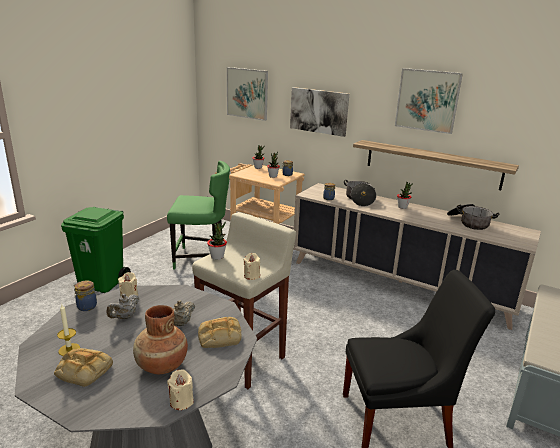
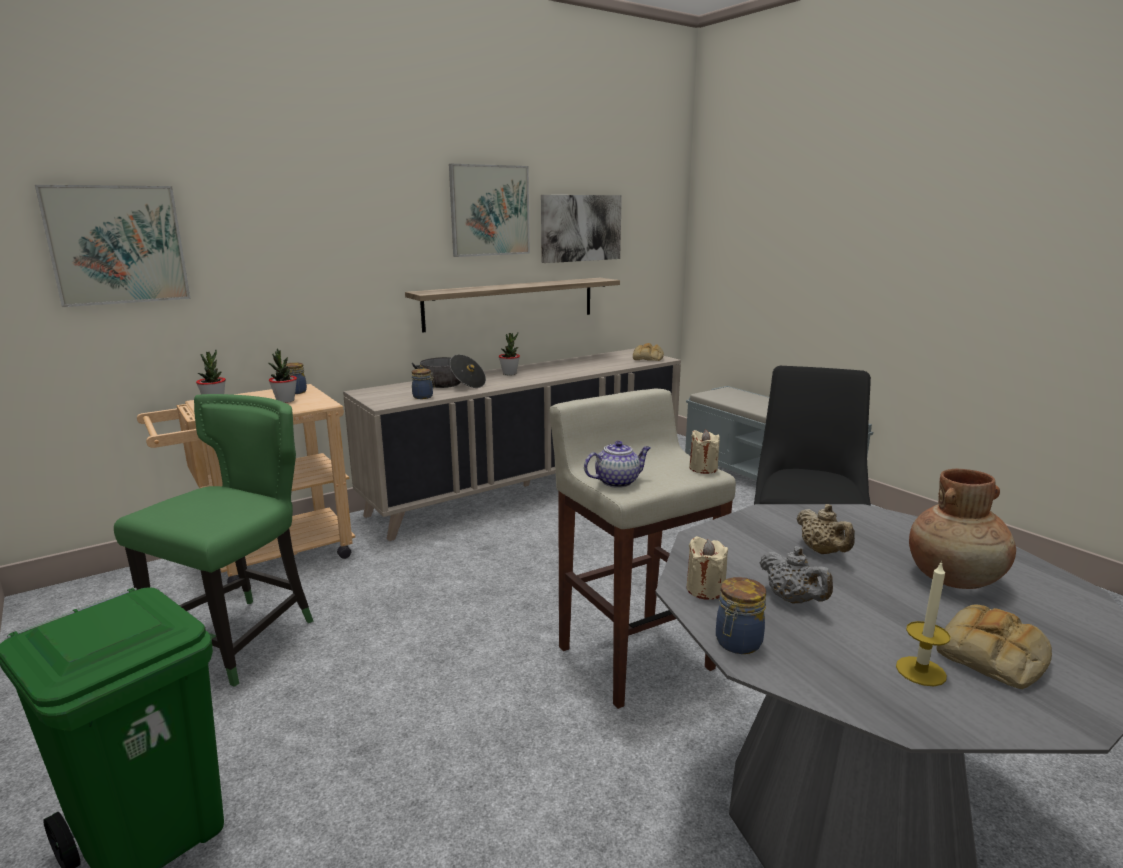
camera: 65 degrees left, 5 degrees down
beige candle [167,369,194,410] -> none
bread [198,317,242,348] -> bread moved to [633,343,664,361]
potted plant [207,222,227,260] -> teapot [584,441,650,488]
picture [290,87,349,137] -> picture moved to [541,195,622,263]
cooking pot [447,204,499,230] -> none

